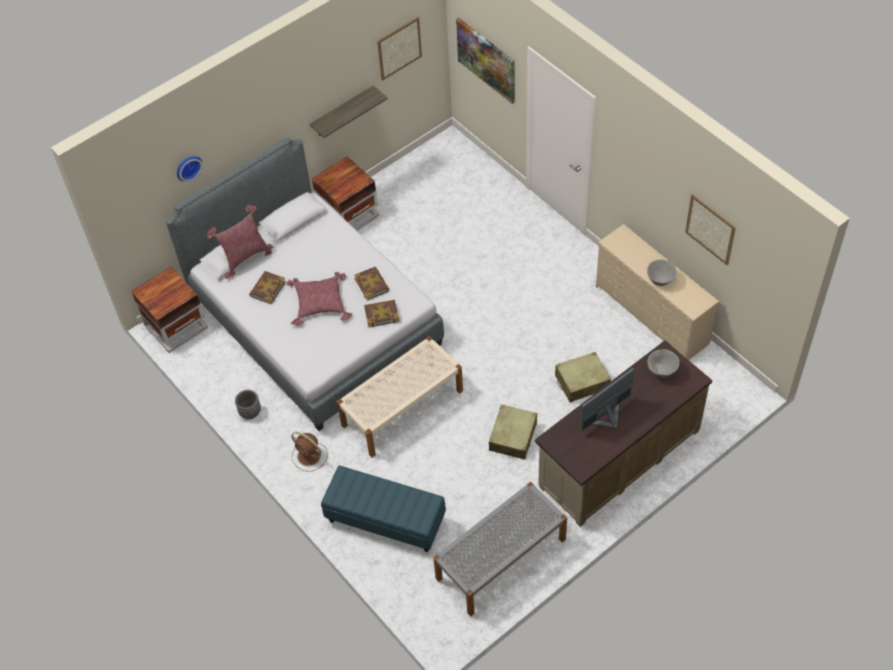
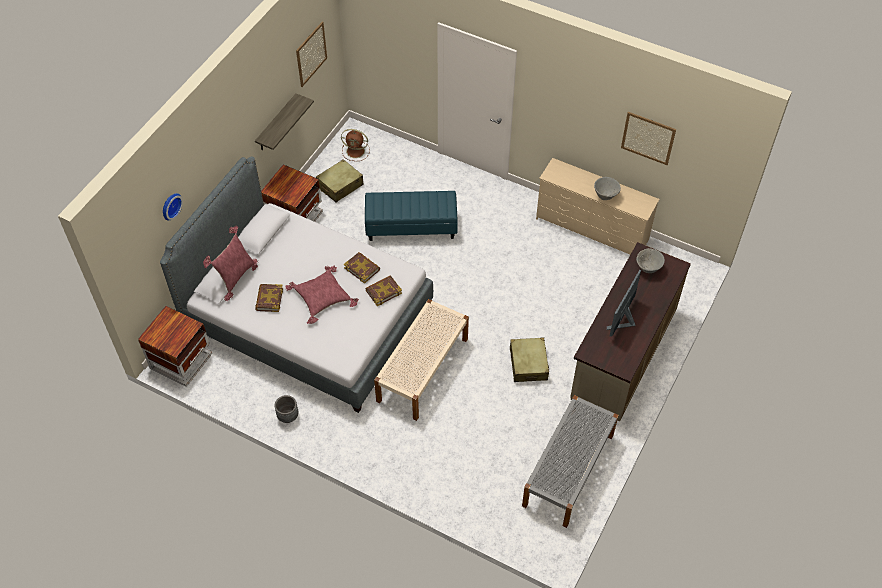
camera: 25 degrees left, 0 degrees up
brown fan [291,432,328,472] -> brown fan moved to [341,129,370,161]
blue ottoman [321,465,446,552] -> blue ottoman moved to [365,191,458,241]
picture [456,18,515,104] -> none
beige suitcase [555,352,611,402] -> beige suitcase moved to [316,159,364,202]

